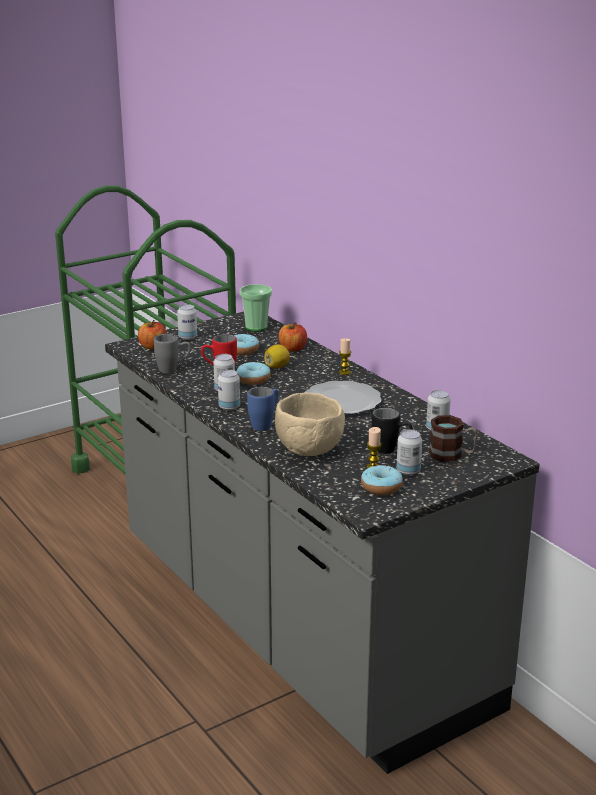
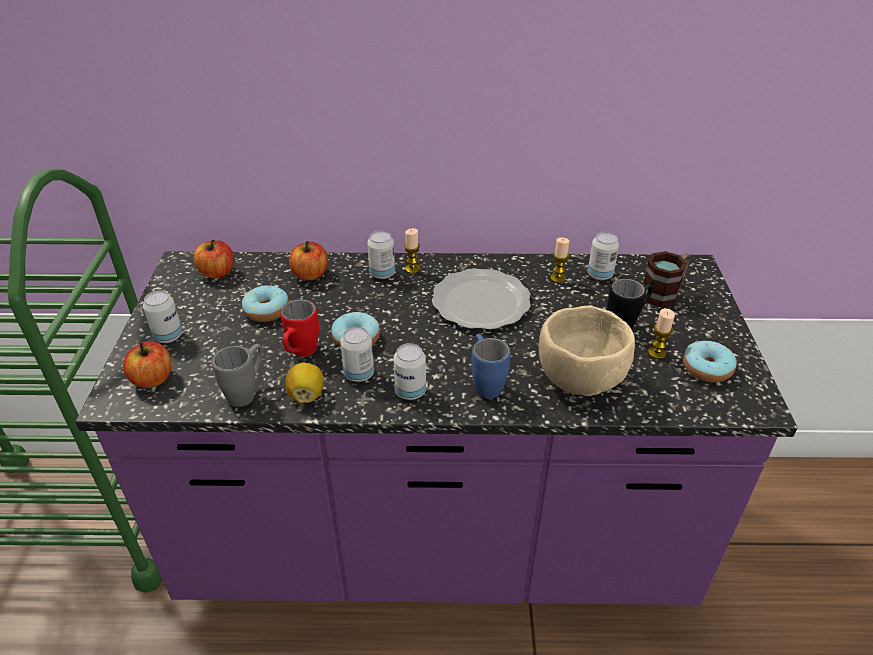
camera: 55 degrees left, 15 degrees up
grey counter [105,312,540,774] -> purple counter [75,251,798,605]
cup [239,284,272,331] -> apple [193,239,234,278]
lemon [264,344,290,369] -> lemon moved to [285,363,324,403]
can [397,429,422,475] -> can moved to [367,231,395,279]
none -> candle [550,237,570,283]

